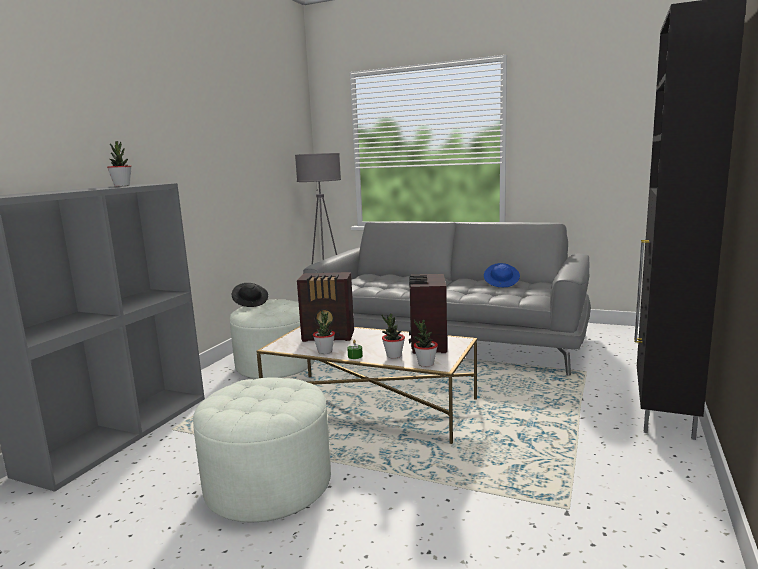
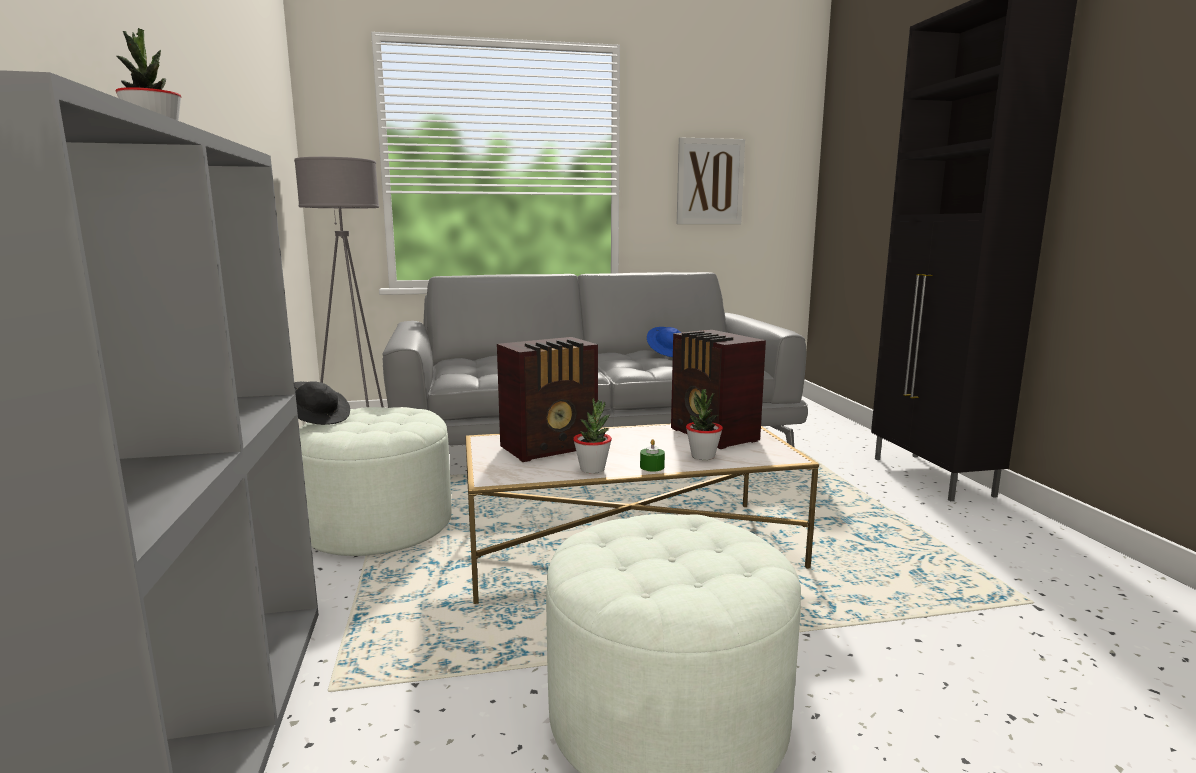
camera: 35 degrees left, 0 degrees up
potted plant [413,319,438,367] -> none
none -> picture [677,137,745,224]

